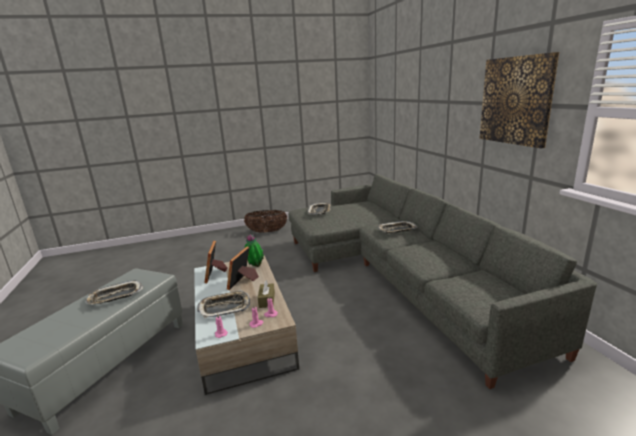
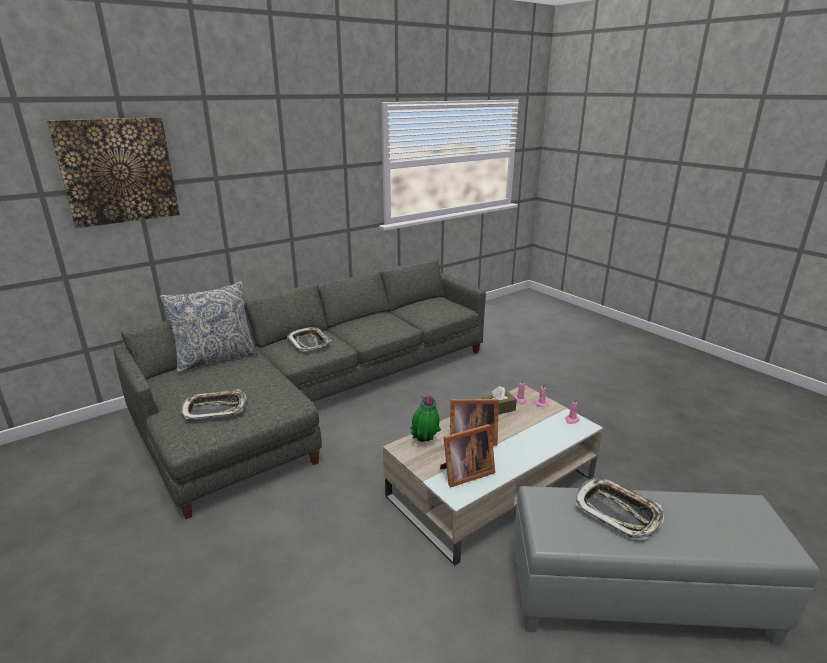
camera: 110 degrees left, 5 degrees up
tray [197,290,250,318] -> none
basket [244,210,287,233] -> none
picture [479,52,559,148] -> picture moved to [47,117,180,228]
none -> pillow [160,281,258,373]

